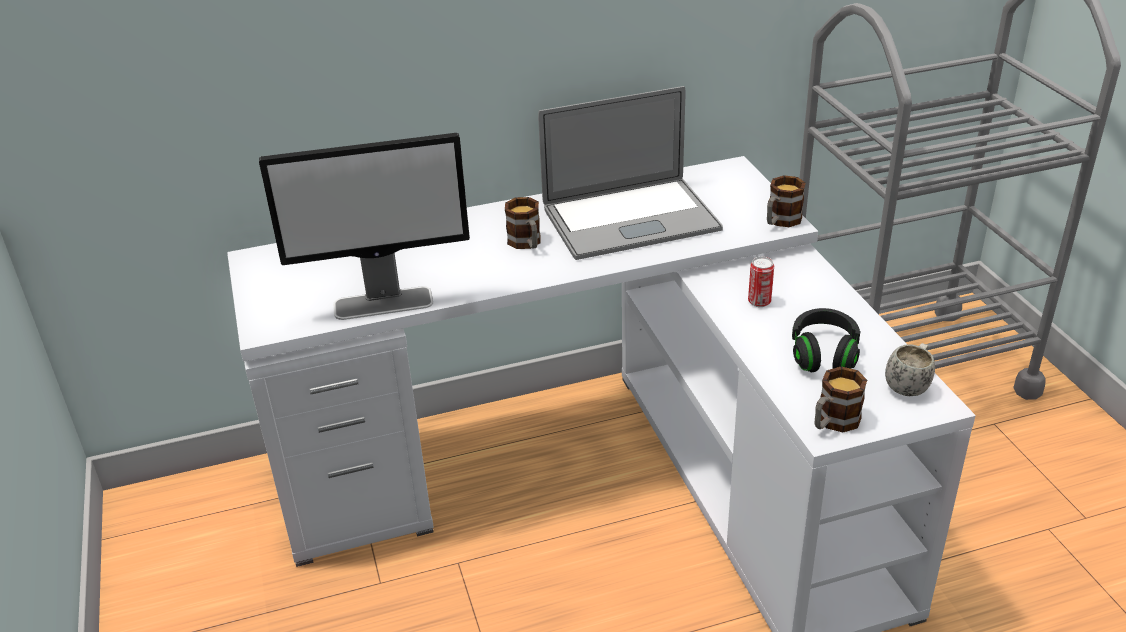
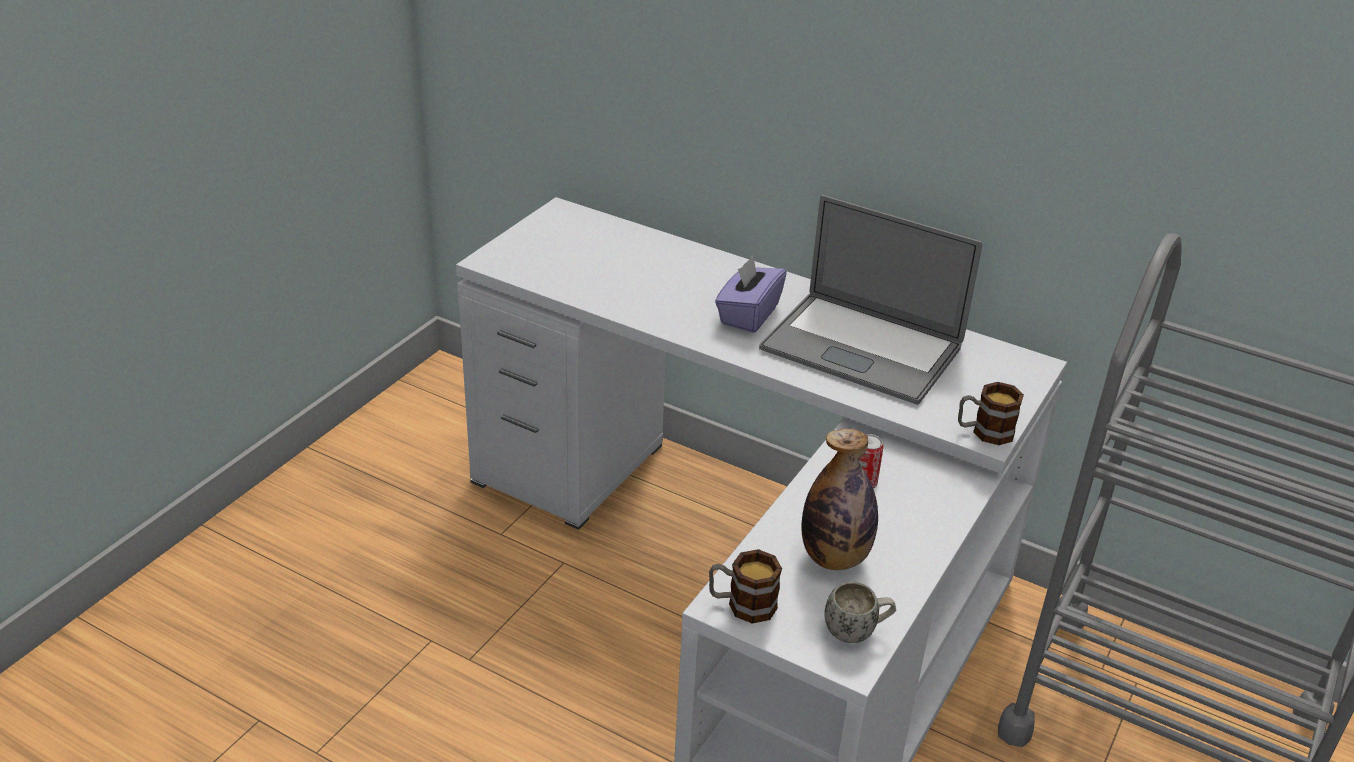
camera: 45 degrees right, 0 degrees up
monitor [259,133,470,320] -> none
mug [505,197,541,249] -> purple tissue box [715,256,787,333]
black headphones [792,308,860,372] -> bottle [801,429,878,570]

